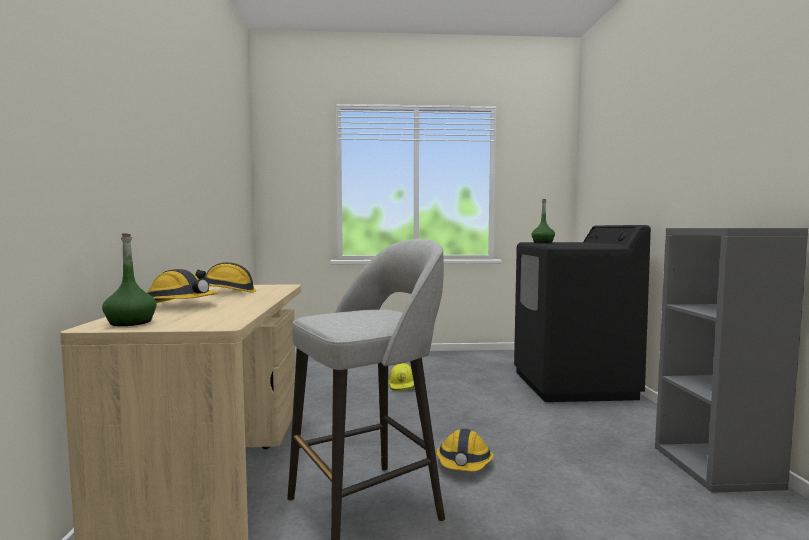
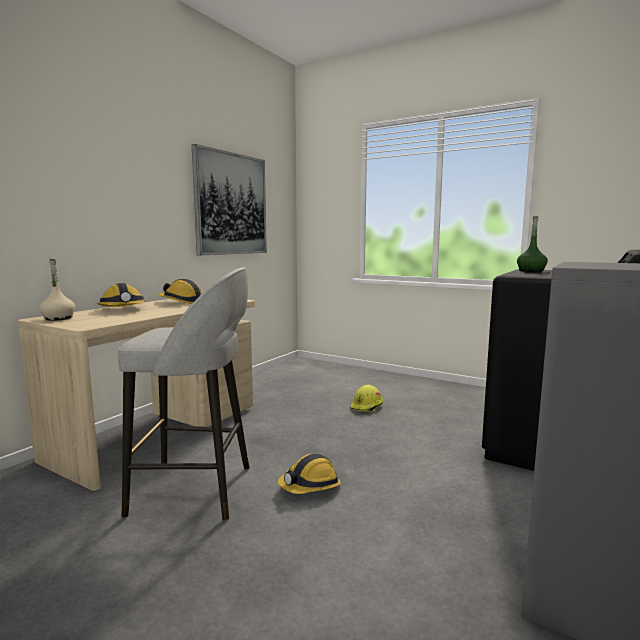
camera: 35 degrees right, 5 degrees up
green bottle [102,233,157,326] -> beige bottle [39,259,75,321]
none -> picture [192,144,267,255]

